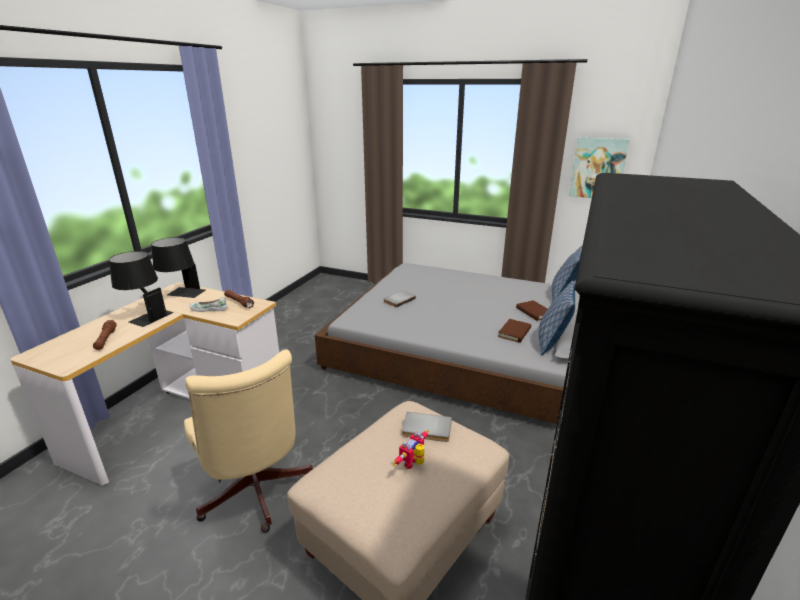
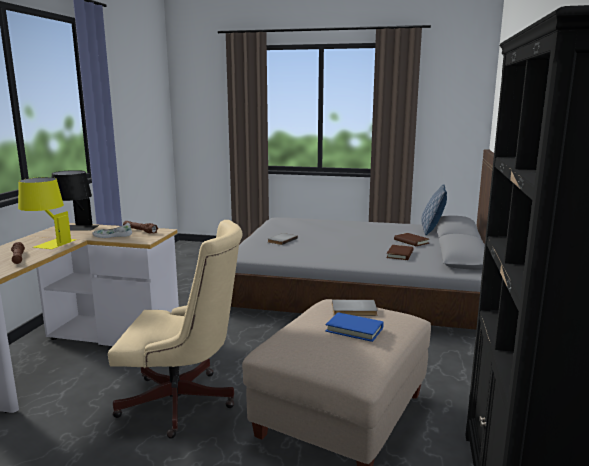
camera: 10 degrees left, 10 degrees down
black table lamp [109,251,173,327] -> yellow table lamp [18,177,75,249]
beige office chair [184,349,313,533] -> beige office chair turned 45 degrees counterclockwise [108,220,242,439]
toy robot [393,430,429,469] -> blue book [325,312,384,342]
pillow [539,281,575,355] -> none
picture [569,137,630,198] -> none

